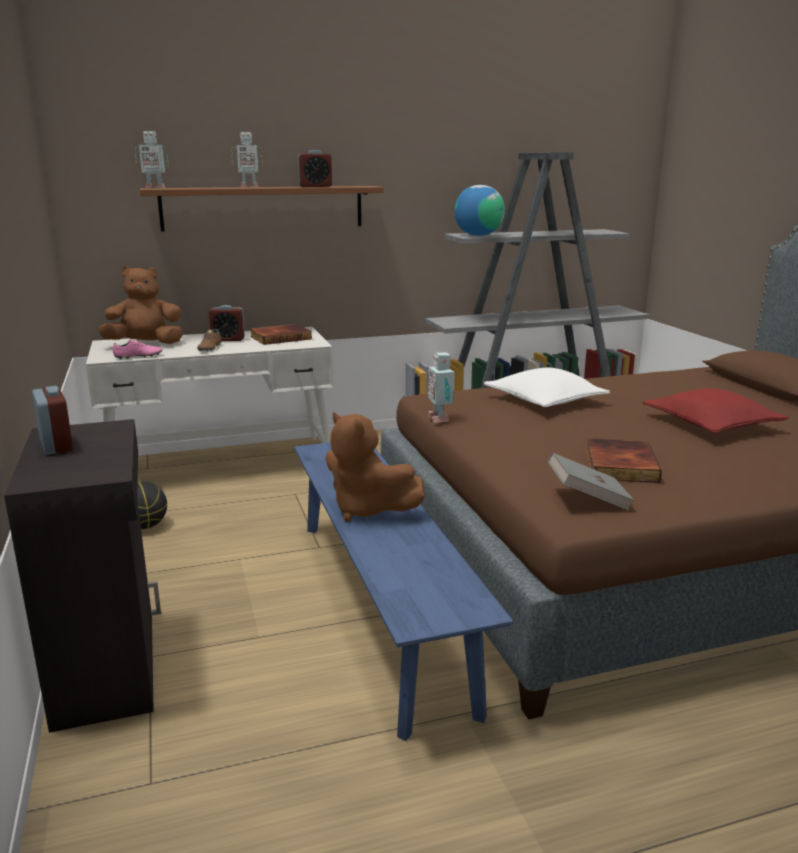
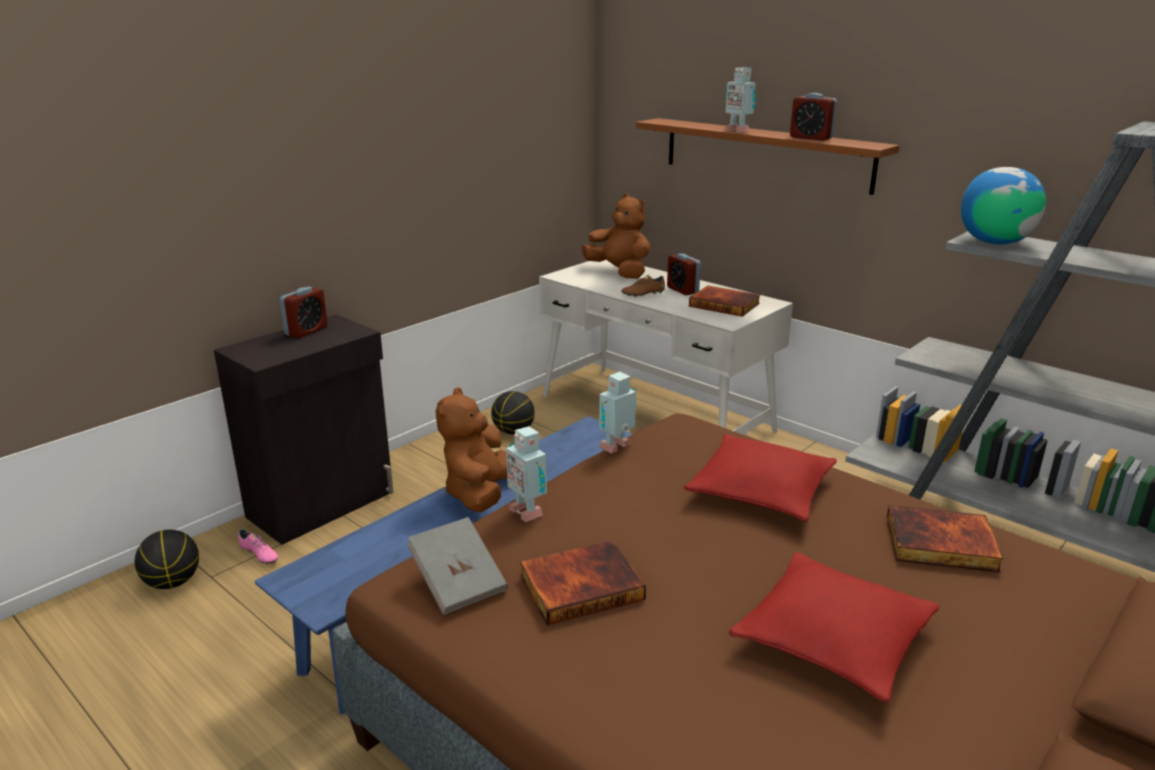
camera: 60 degrees right, 5 degrees up
pink shoe [113,339,162,360] -> pink shoe moved to [238,529,278,564]
toy robot [135,131,168,189] -> toy robot moved to [506,426,547,522]
white pillow [484,367,610,407] -> red pillow [684,434,837,522]
none -> basketball [135,530,199,589]
none -> book [887,505,1004,572]

